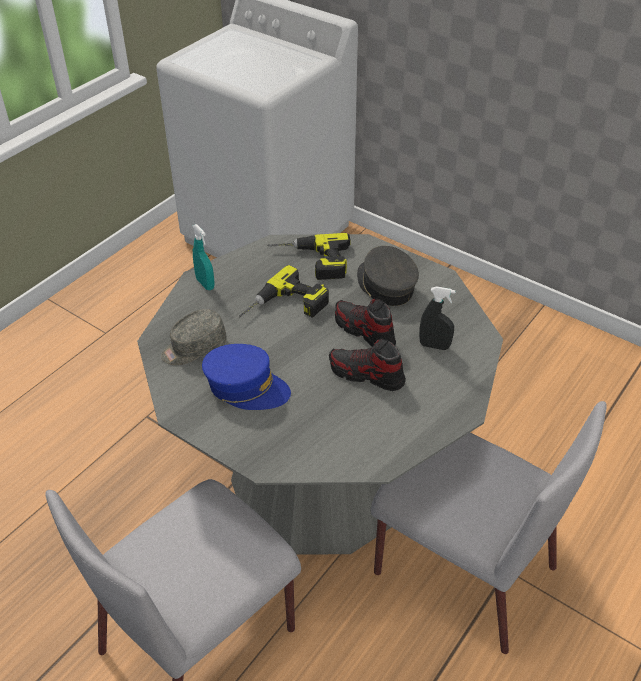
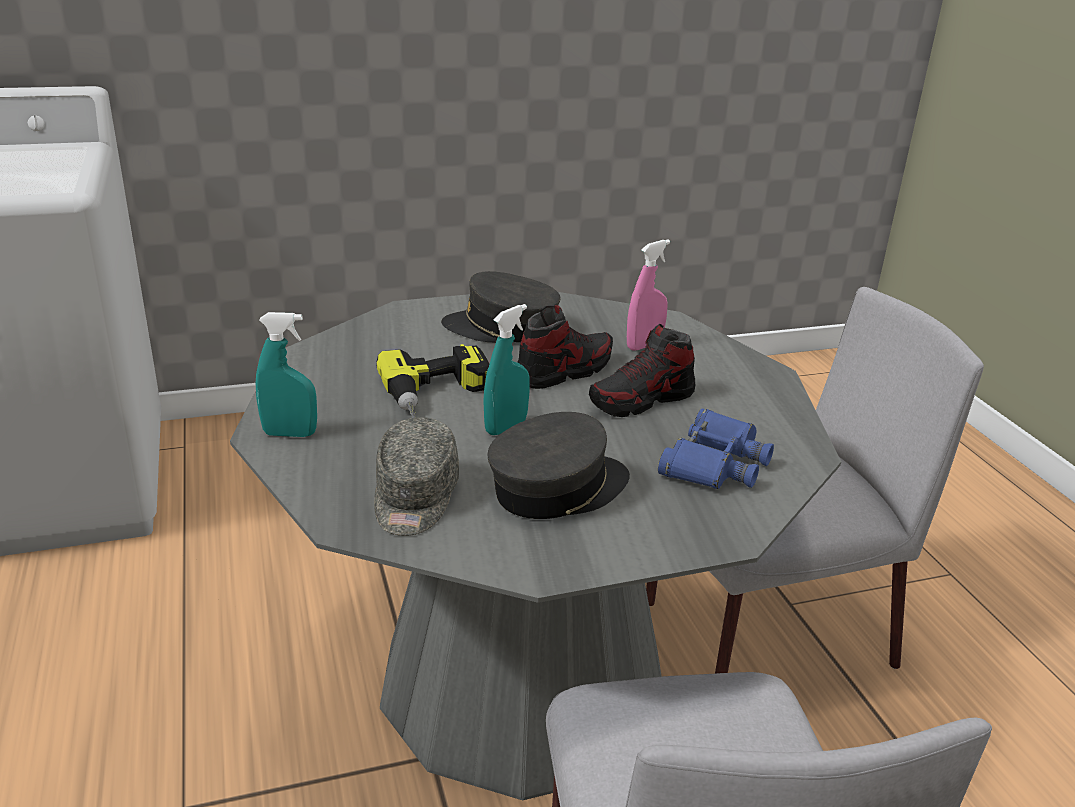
camera: 55 degrees left, 15 degrees down
blue cap [202,344,291,410] -> grey cap [487,412,630,519]
power drill [267,233,350,280] -> none
shoe [335,299,396,346] -> shoe turned 150 degrees clockwise [517,305,613,389]
black spray bottle [419,286,456,350] -> pink spray bottle [627,240,670,350]
none -> turquoise spray bottle [483,304,529,435]
none -> blue binoculars [658,409,774,489]

